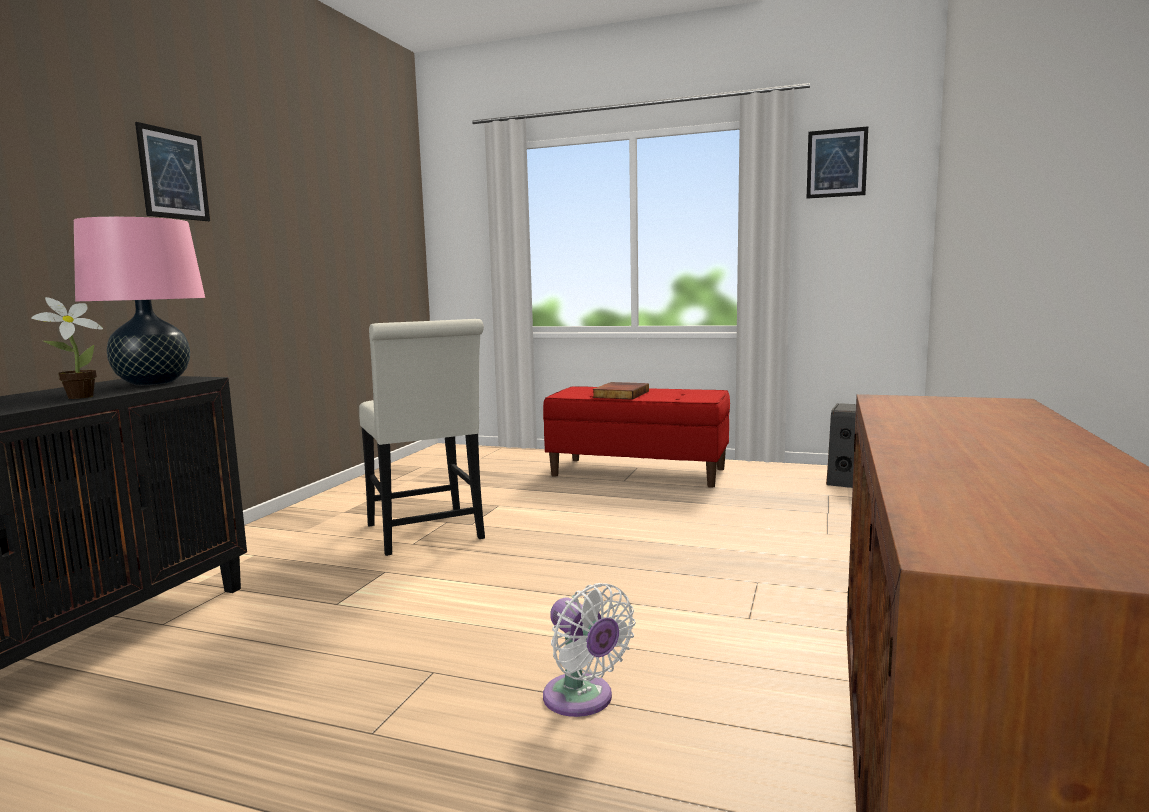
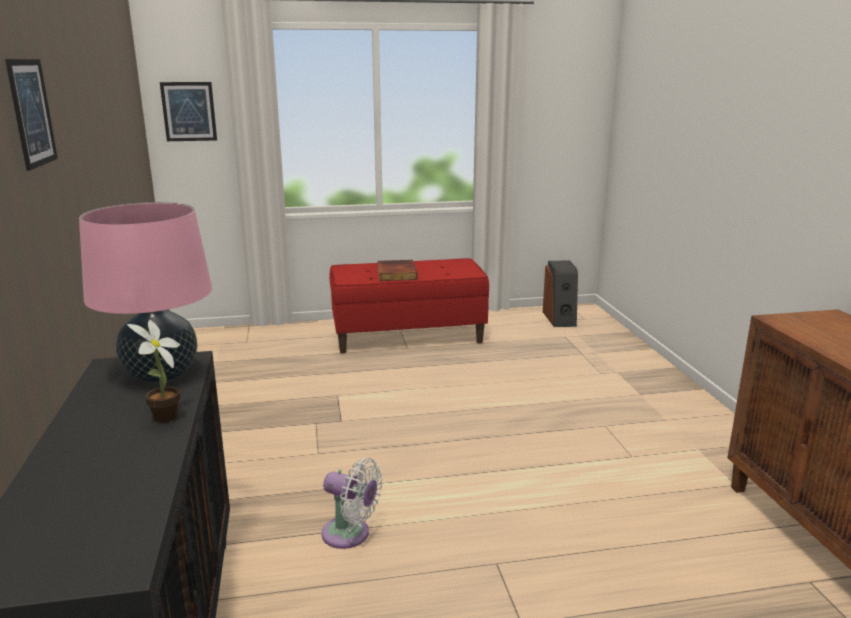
camera: 30 degrees left, 10 degrees up
white chair [359,319,485,556] -> none
white fan [543,583,636,717] -> white fan moved to [321,458,383,549]
picture [807,126,868,199] -> picture moved to [160,82,217,141]

